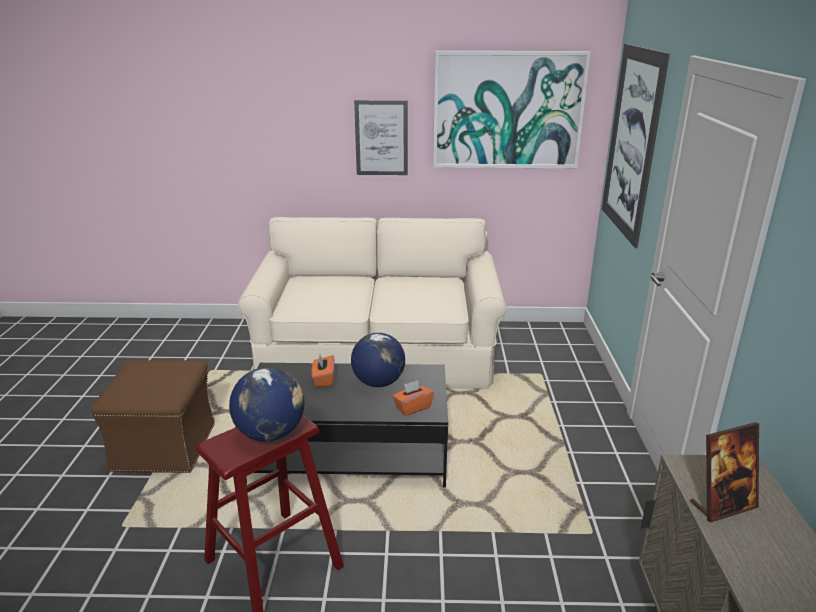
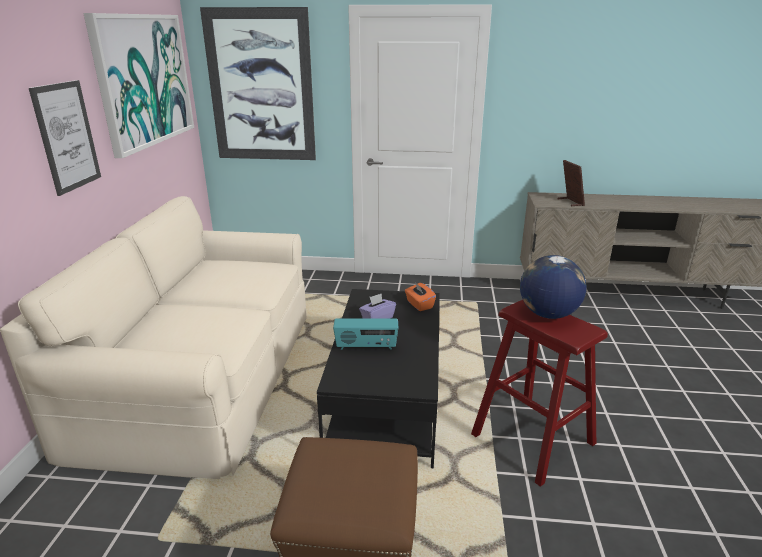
camera: 85 degrees left, 0 degrees up
orange tissue box [312,354,334,387] -> radio [333,319,398,350]
globe [351,333,405,387] -> purple tissue box [359,293,396,319]

